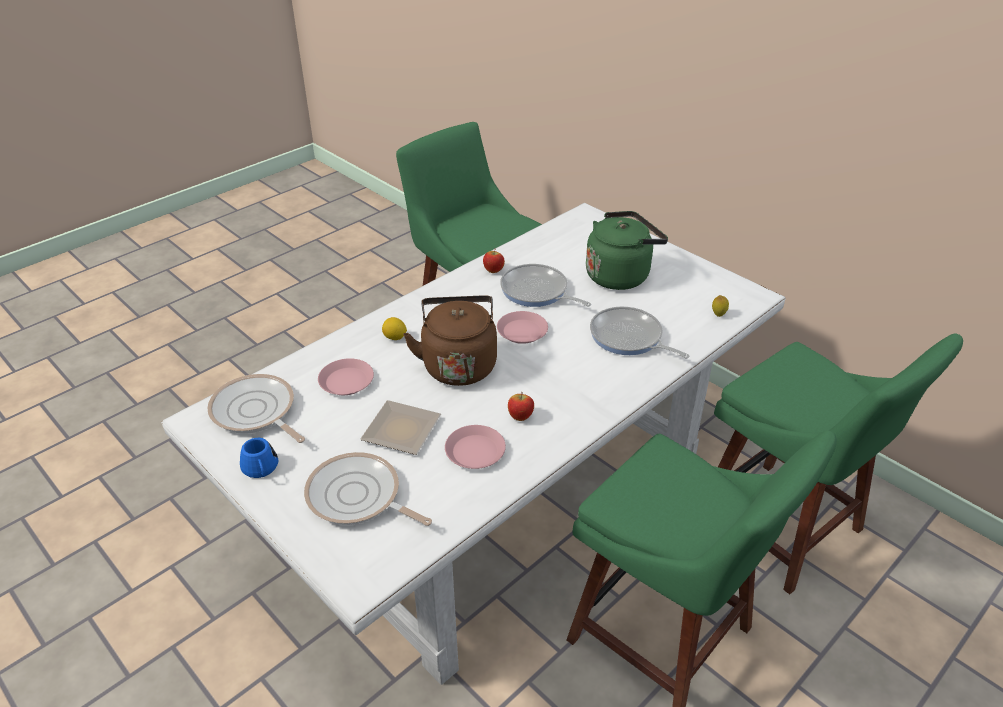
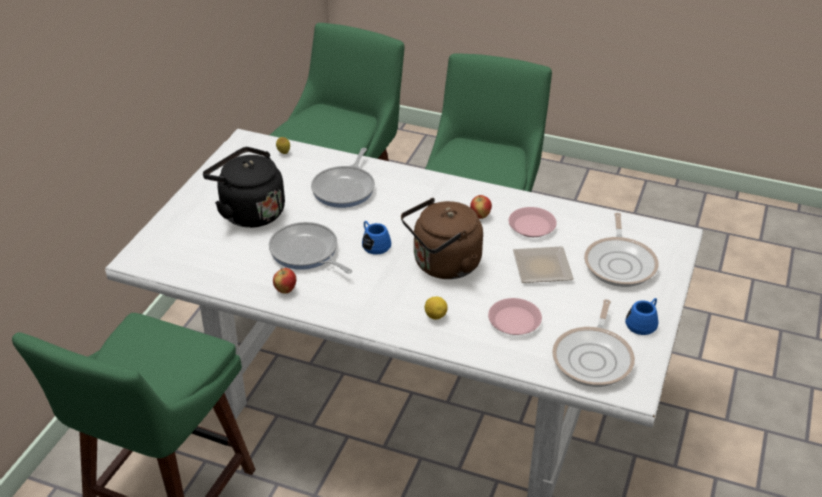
camera: 115 degrees left, 0 degrees up
pink plate [497,311,548,344] -> blue mug [362,221,391,255]
frying pan [500,264,591,307] -> frying pan turned 120 degrees clockwise [269,222,352,274]
green kettle [586,211,668,290] -> black kettle [203,147,285,228]

